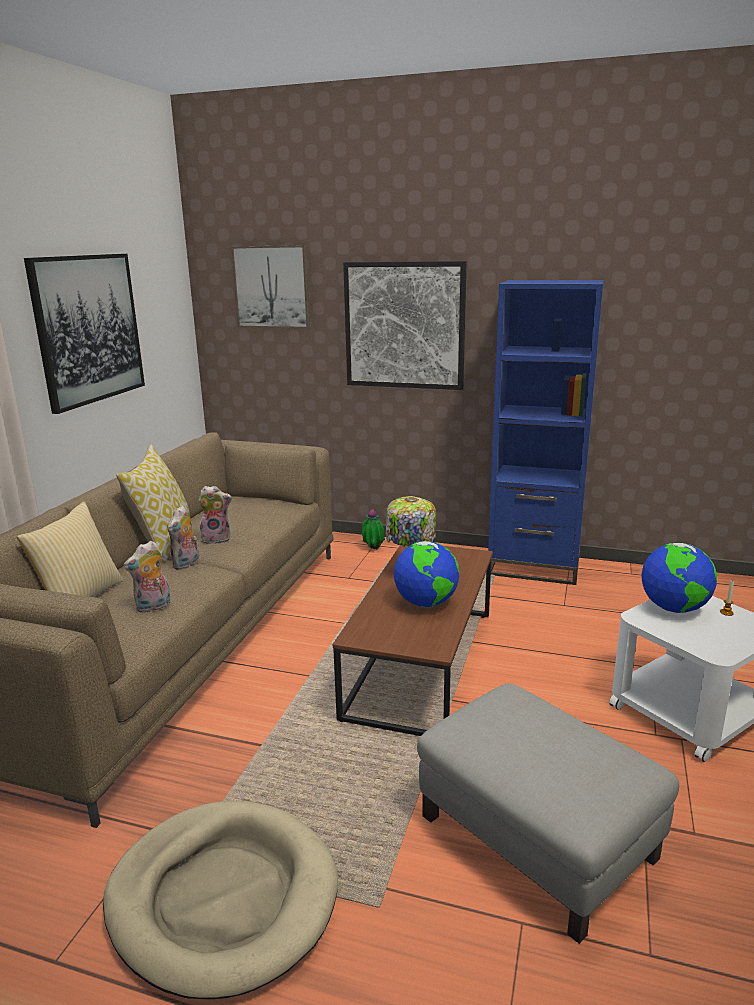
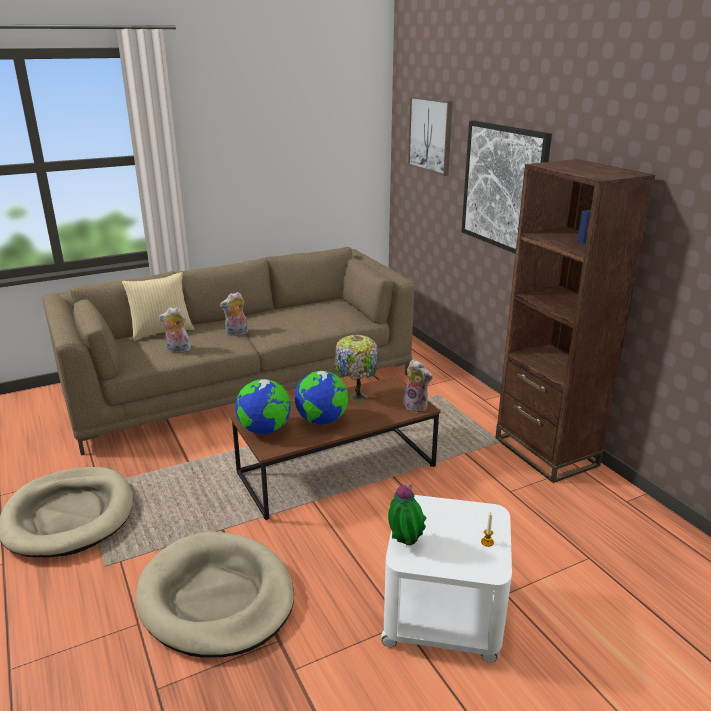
camera: 45 degrees right, 5 degrees up
picture [24,254,145,414] -> none
pillow [116,445,192,563] -> none
plush toy [198,486,232,544] -> plush toy moved to [403,359,433,413]
potted plant [361,509,385,549] -> potted plant moved to [388,484,426,545]
grey ottoman [417,683,679,944] -> beige dog bed [135,532,294,658]
blue bookcase [488,280,604,585] -> brown bookcase [495,159,655,483]
globe [642,543,717,613] -> globe moved to [235,379,291,434]

